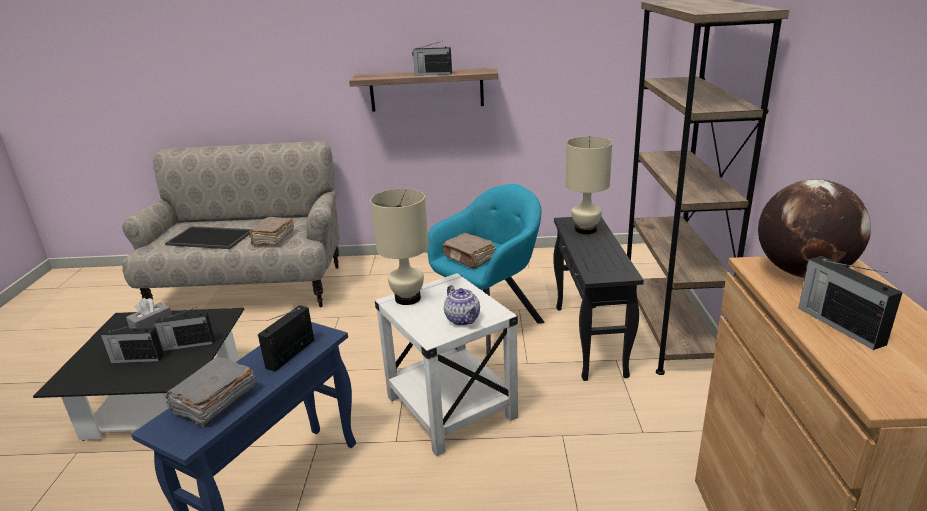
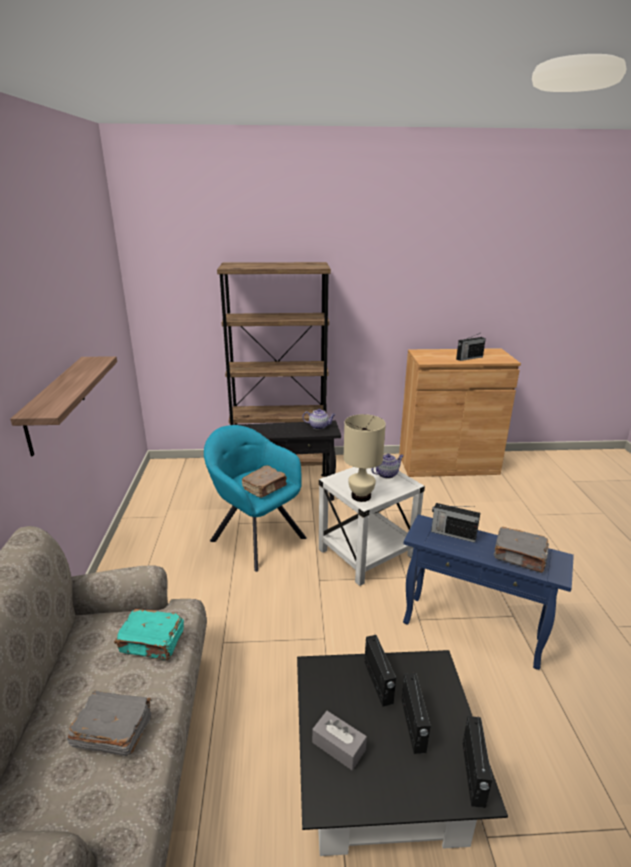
camera: 95 degrees left, 0 degrees up
tray [165,226,253,249] -> grey book [67,691,152,756]
brown book [249,217,294,246] -> turquoise book [114,609,184,660]
radio [412,41,452,75] -> radio moved to [463,716,492,808]
beige table lamp [566,136,612,234] -> none
globe [758,179,871,278] -> none
none -> teapot [303,409,336,430]

